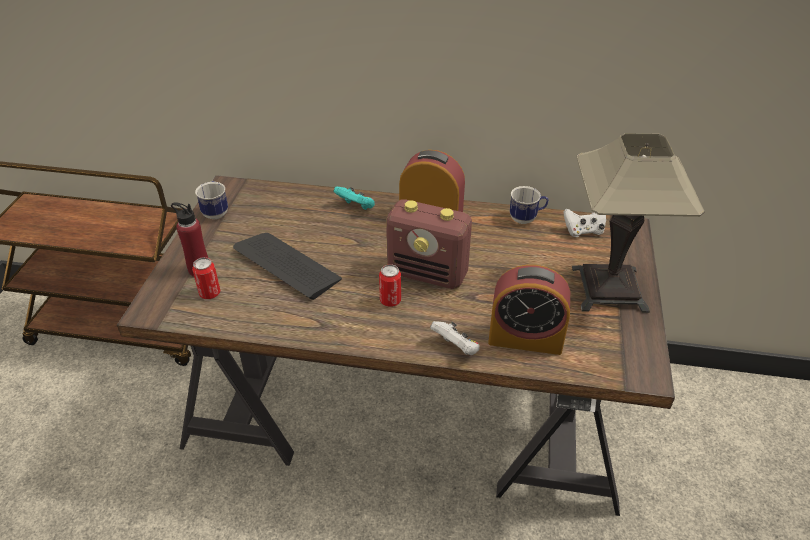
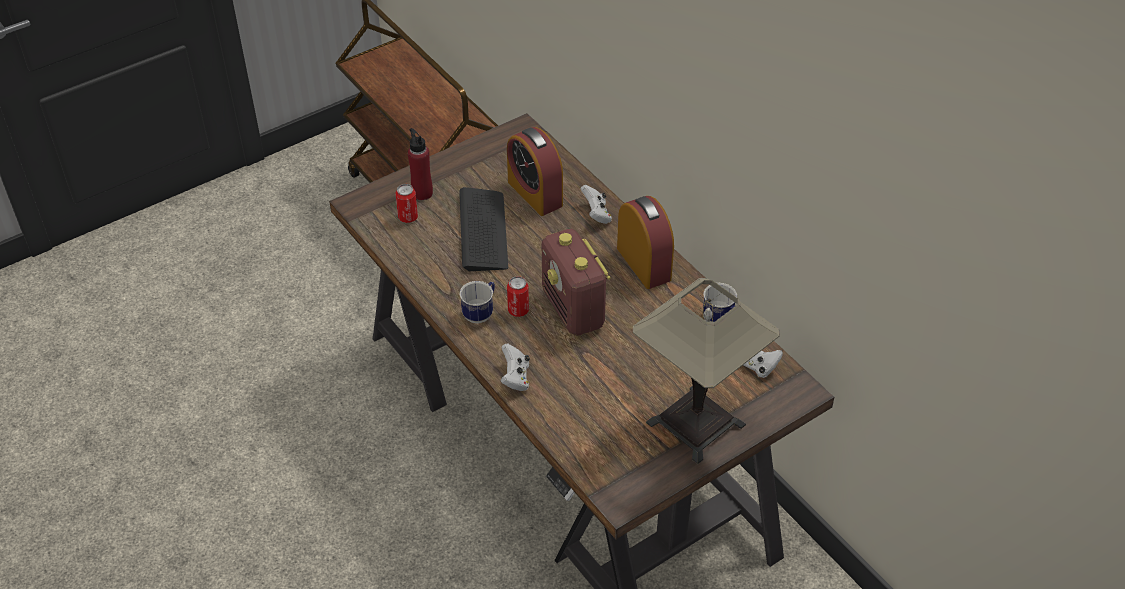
camera: 45 degrees right, 5 degrees up
mug [195,181,228,219] -> mug moved to [459,281,495,323]
turquoise game controller [334,186,375,210] -> white game controller [580,185,612,224]
alarm clock [488,265,570,355] -> alarm clock moved to [507,127,563,216]

